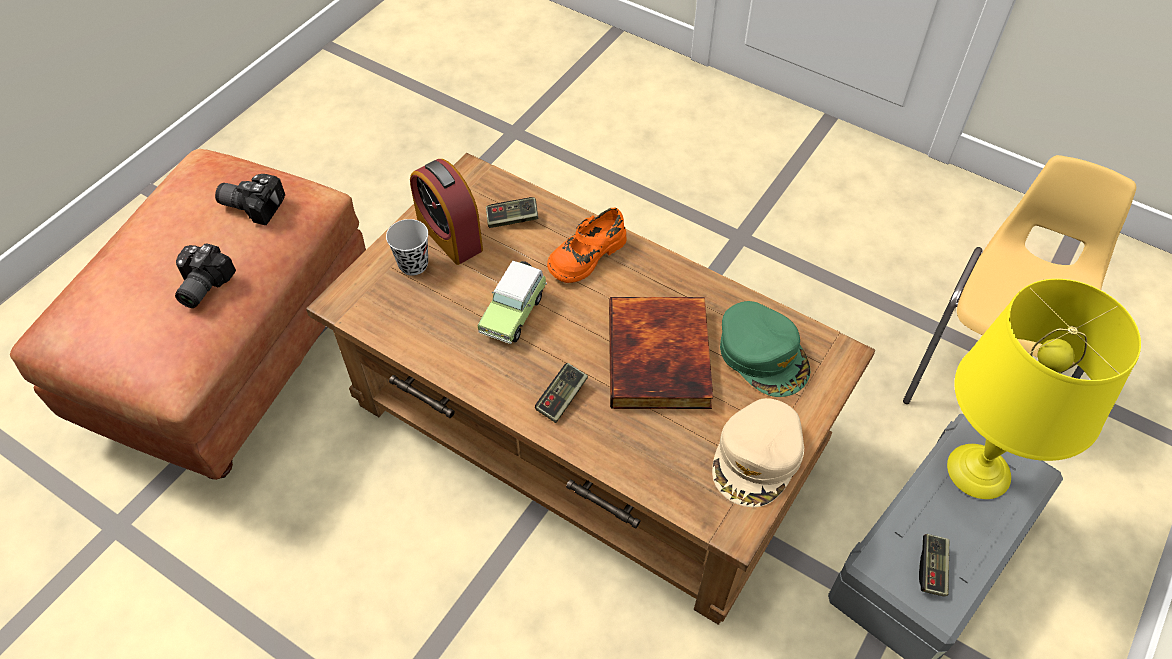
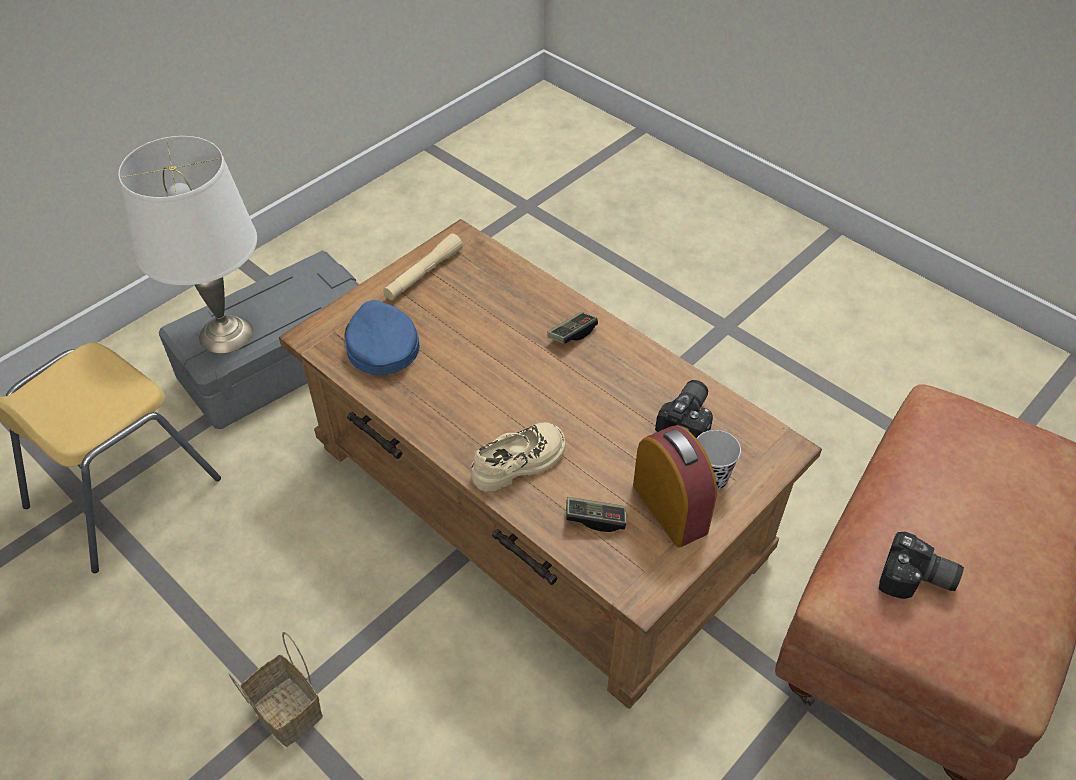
camera: 170 degrees left, 5 degrees down
camera [175,243,236,308] -> camera moved to [655,380,713,438]
toy car [477,261,547,344] -> none
orange shoe [547,208,626,283] -> beige shoe [471,422,566,492]
book [609,297,713,409] -> none
beige cap [712,398,804,507] -> beige flashlight [383,234,463,300]
green cap [720,301,810,397] -> blue cap [345,300,419,375]
game controller [919,534,949,597] -> none
yellow table lamp [947,279,1141,499] -> white table lamp [118,136,257,353]
none -> basket [229,632,323,747]

